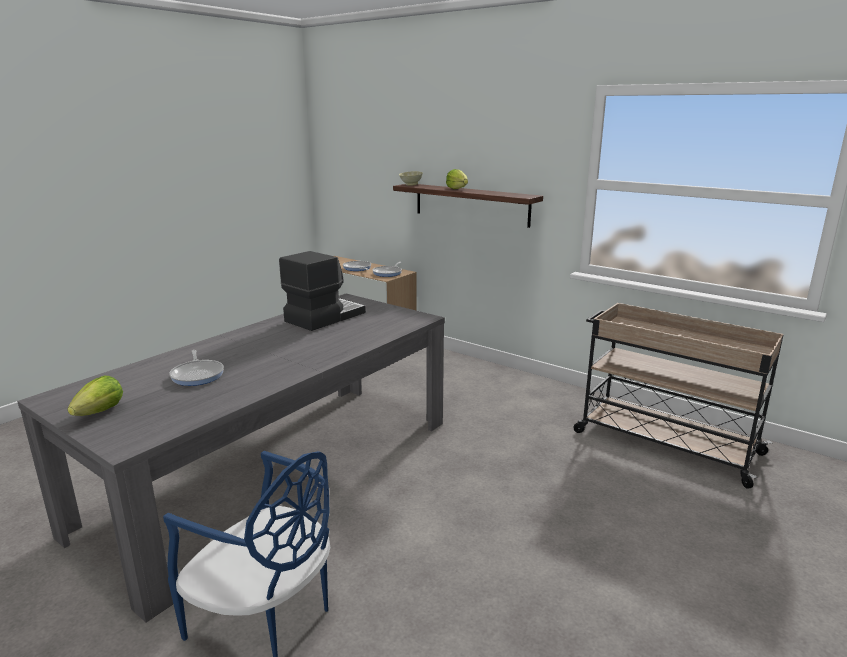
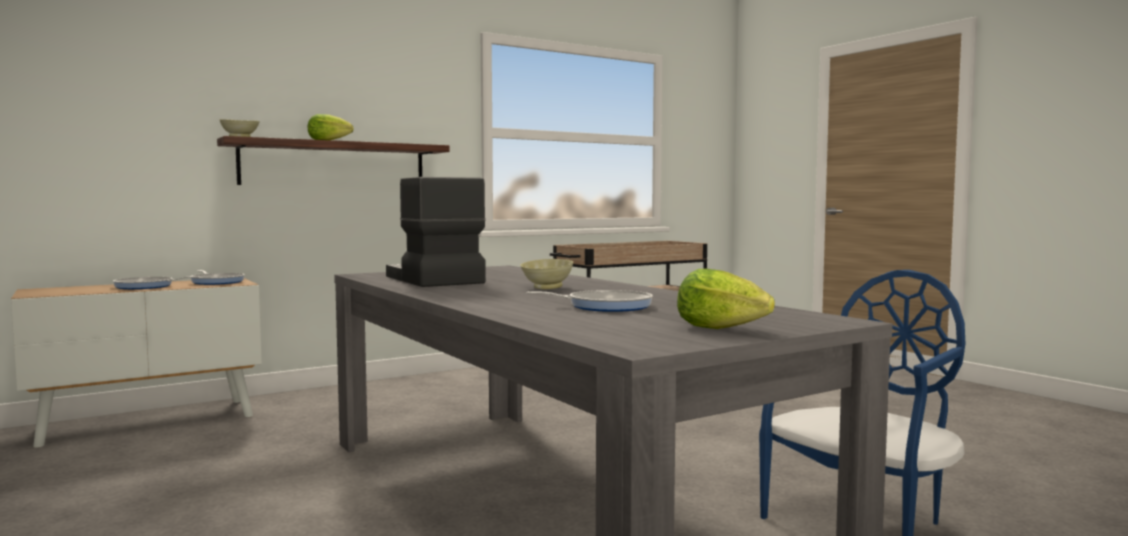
camera: 70 degrees left, 15 degrees down
none -> beige bowl [520,259,573,289]

